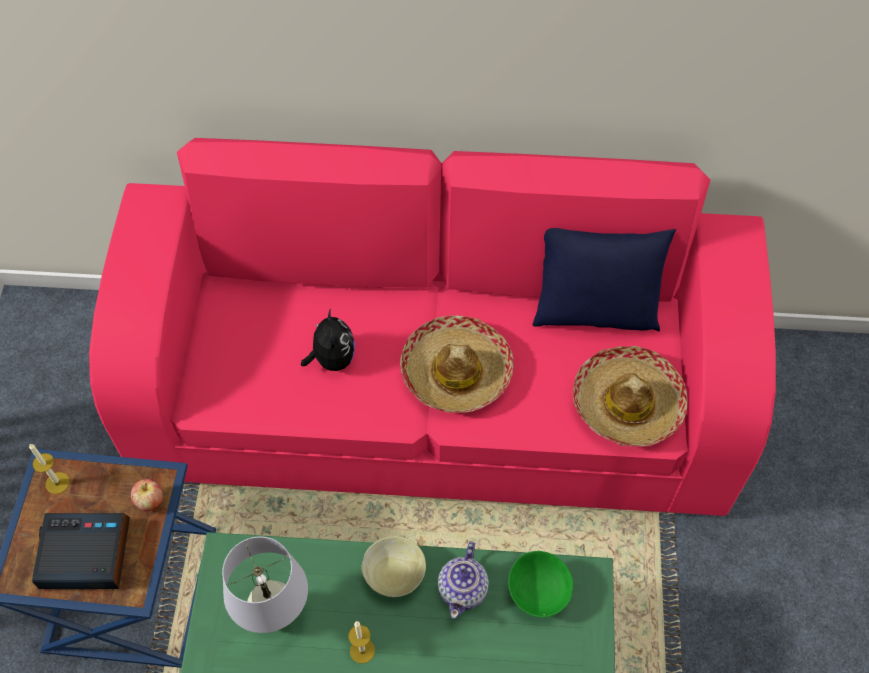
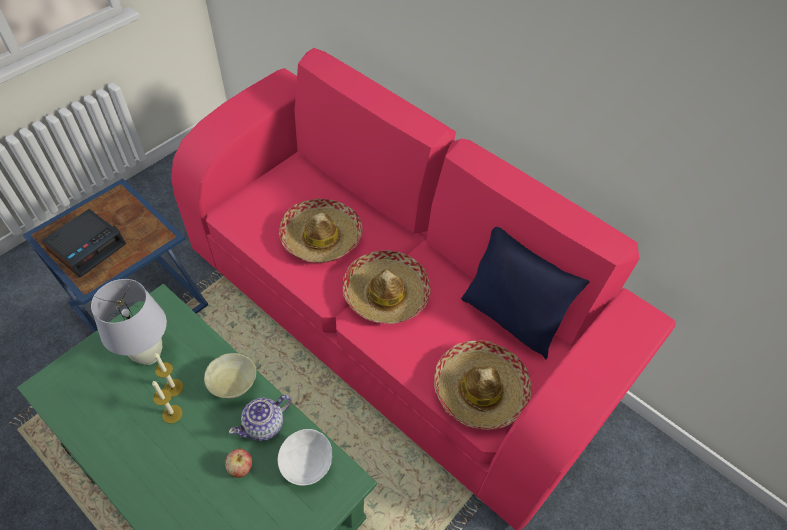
camera: 35 degrees right, 5 degrees down
candle [29,444,70,494] -> candle moved to [154,353,184,397]
alarm clock [32,513,130,589] -> alarm clock turned 90 degrees clockwise [41,209,126,277]
apple [131,479,163,511] -> apple moved to [225,449,252,478]
plush toy [301,308,355,371] -> hat [279,199,363,263]
green bowl [508,551,573,617] -> white bowl [278,429,332,486]

